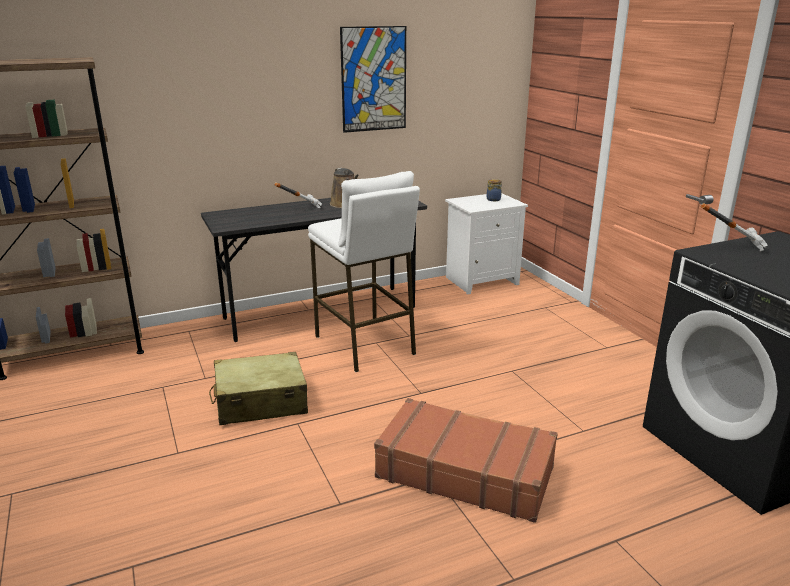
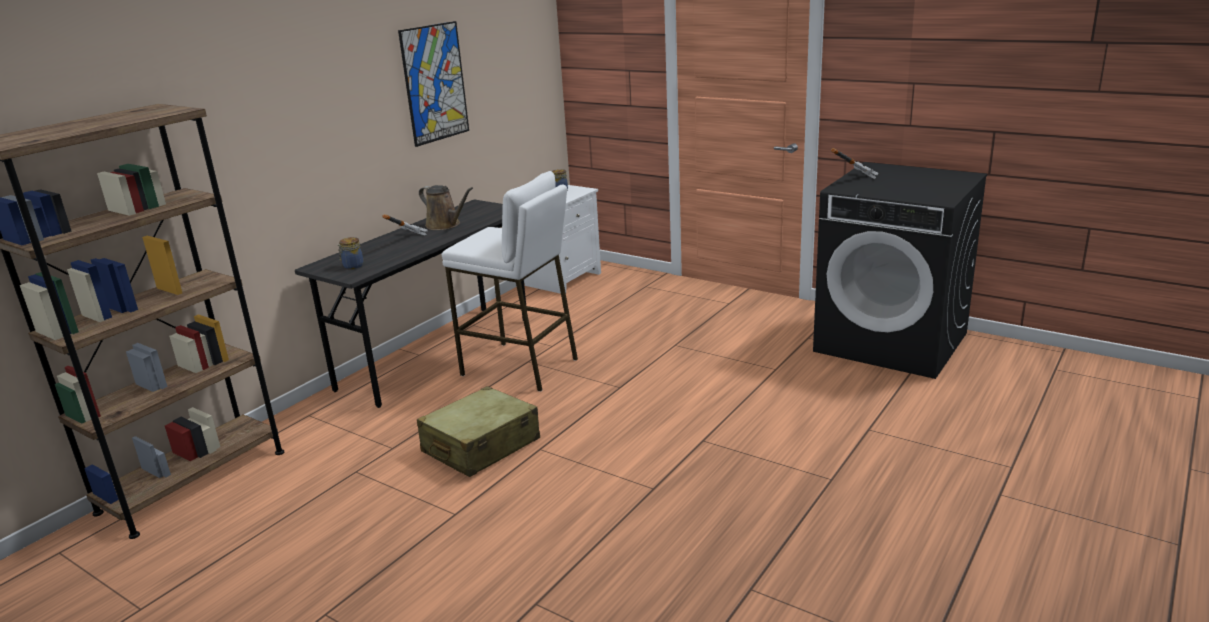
camera: 30 degrees left, 0 degrees up
brown suitcase [374,398,558,523] -> none
none -> jar [337,237,364,269]

